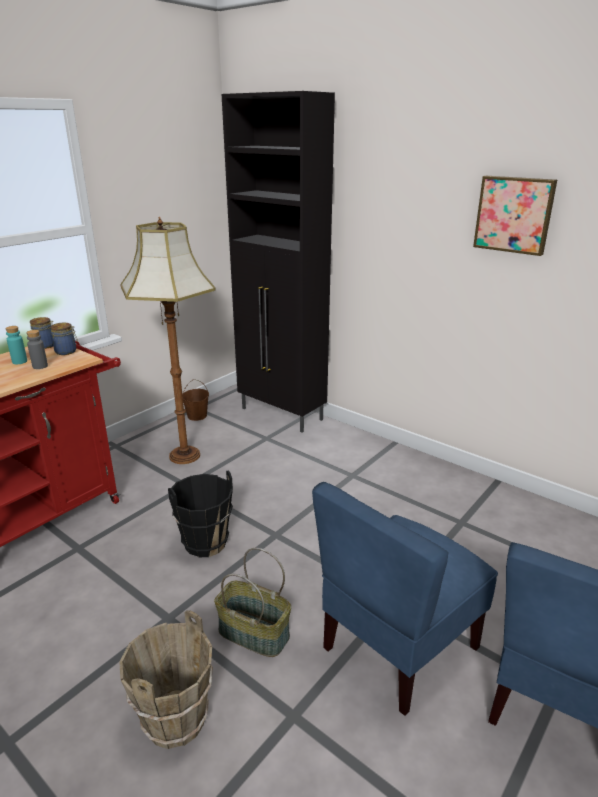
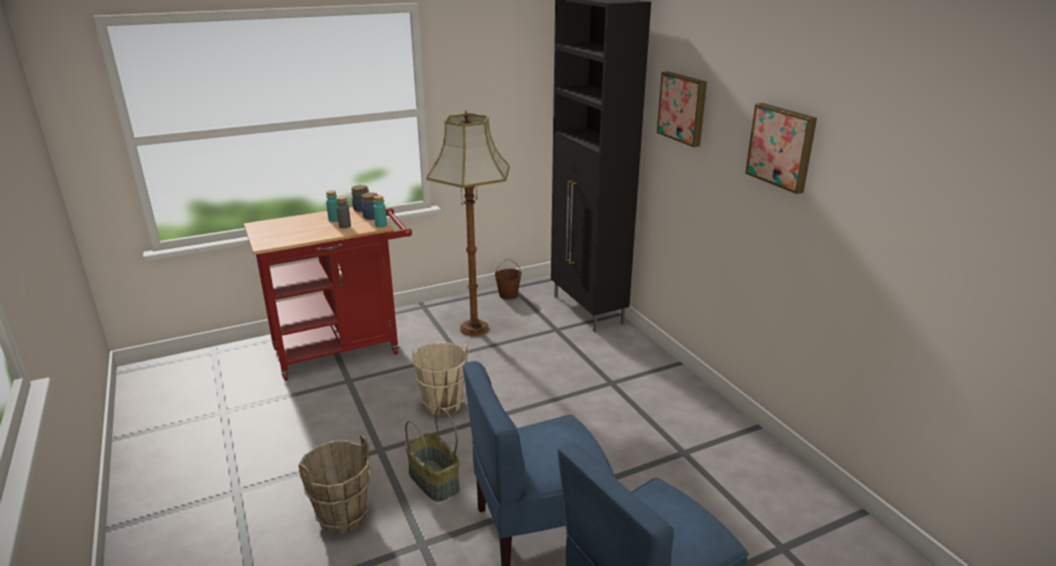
camera: 25 degrees right, 0 degrees up
black bucket [168,471,233,557] -> beige bucket [412,342,468,416]
none -> turquoise bottle [373,195,387,228]
none -> picture [657,71,707,147]

